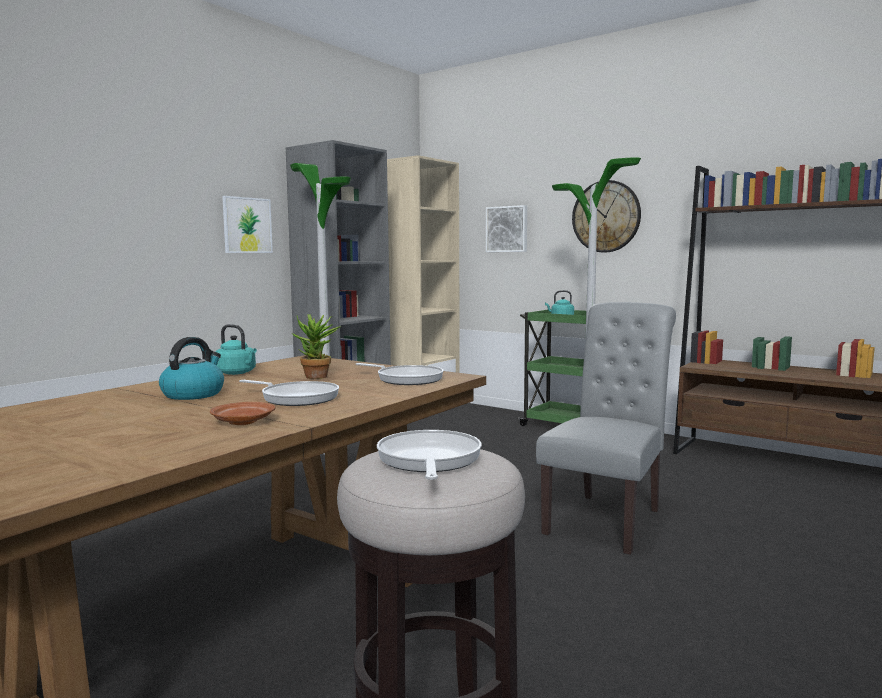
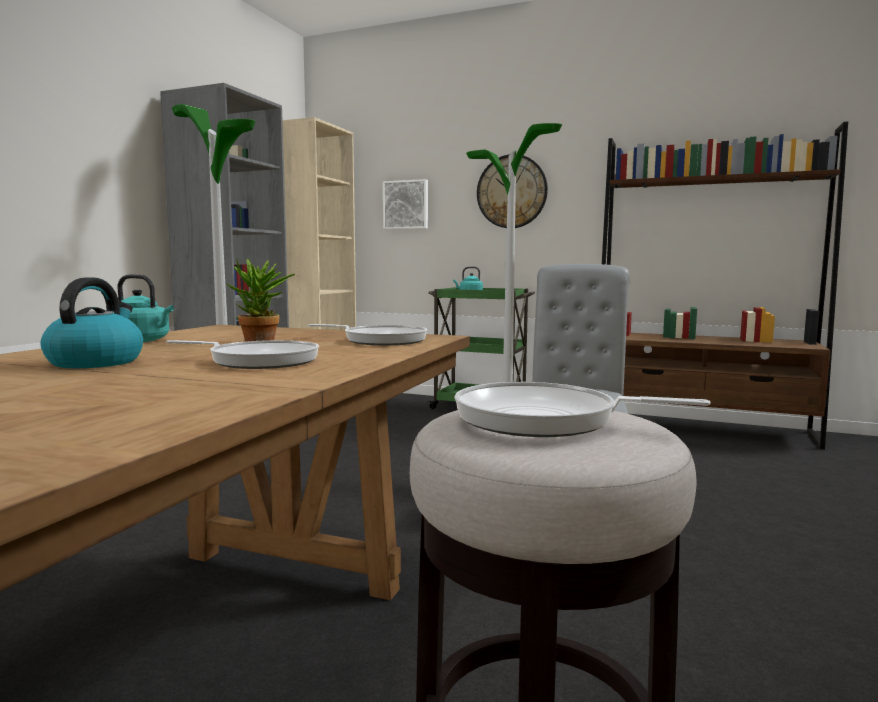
camera: 15 degrees left, 0 degrees up
brown plate [210,402,276,425] -> none
picture [222,196,273,253] -> none
frying pan [377,430,482,480] -> frying pan turned 60 degrees counterclockwise [455,382,710,437]

